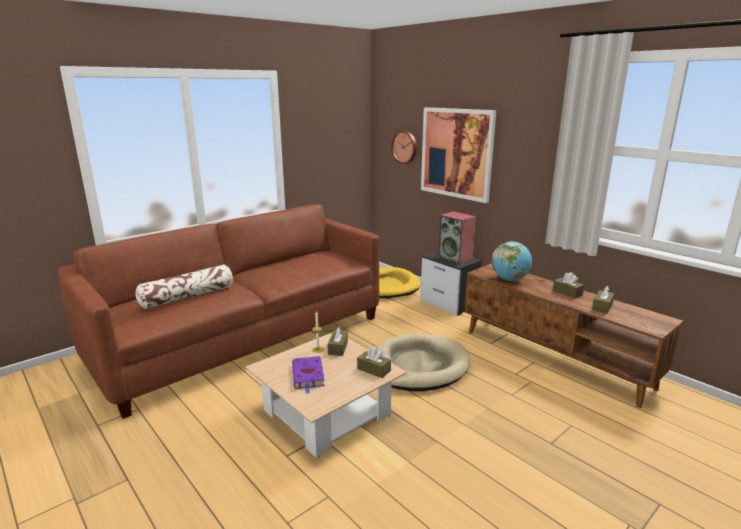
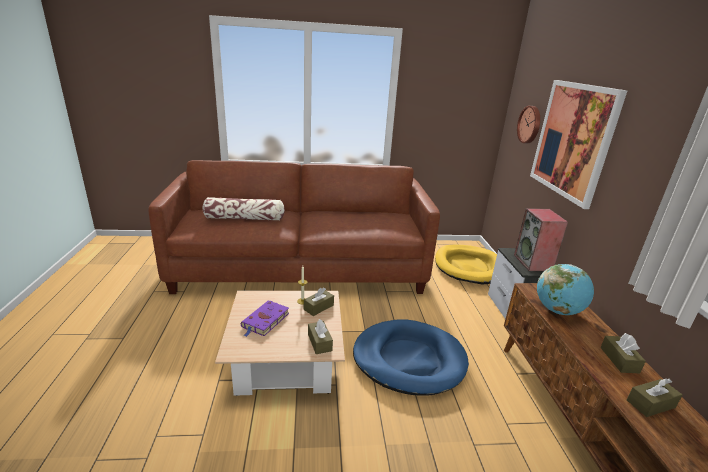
camera: 35 degrees right, 5 degrees up
beige dog bed [377,334,470,391] -> blue dog bed [353,319,469,396]

